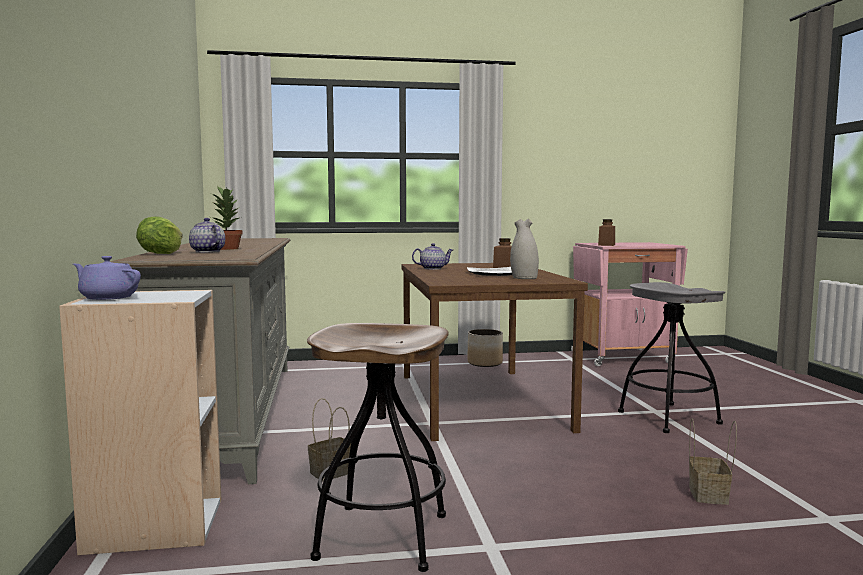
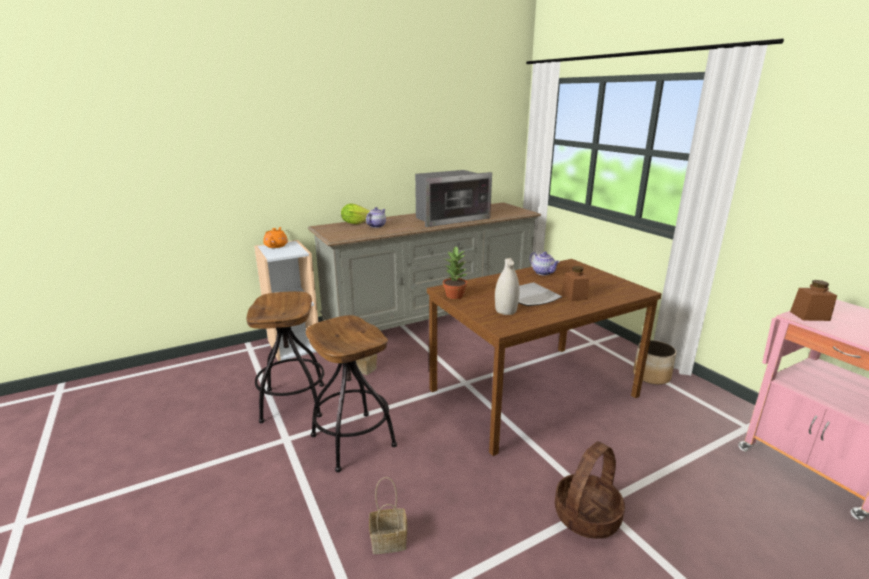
camera: 70 degrees right, 15 degrees up
purple teapot [73,256,141,300] -> orange teapot [263,227,288,248]
potted plant [212,186,242,250] -> potted plant moved to [443,247,467,299]
grey stool [618,282,726,433] -> basket [555,441,625,539]
none -> brown stool [306,315,397,472]
none -> microwave [415,170,492,227]

